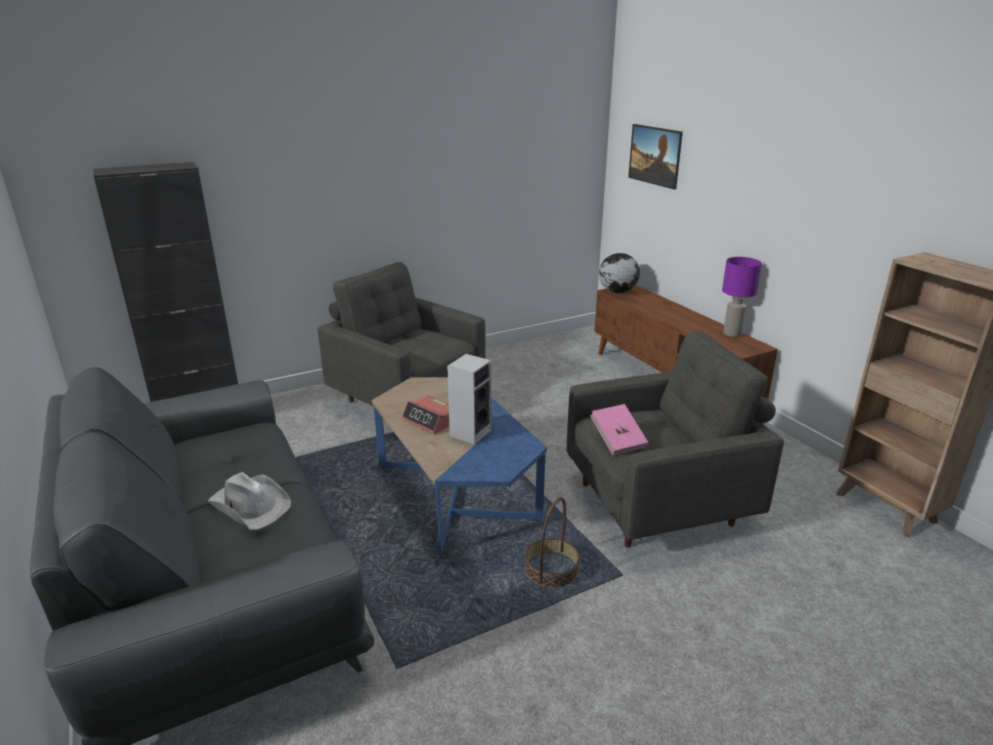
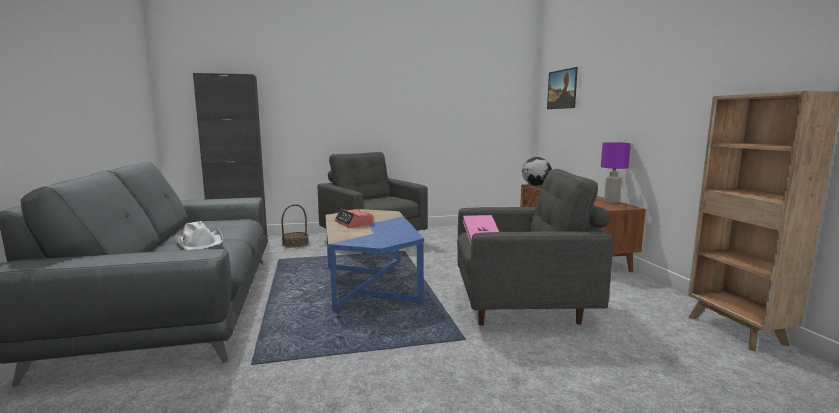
camera: 15 degrees right, 15 degrees down
speaker [447,354,492,445] -> none
basket [525,497,580,588] -> basket moved to [281,204,309,248]

